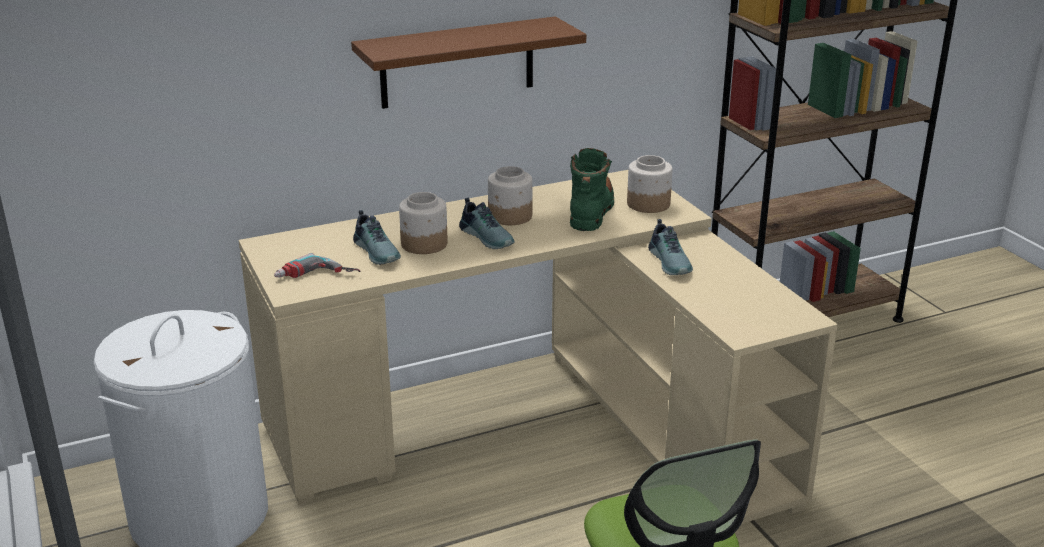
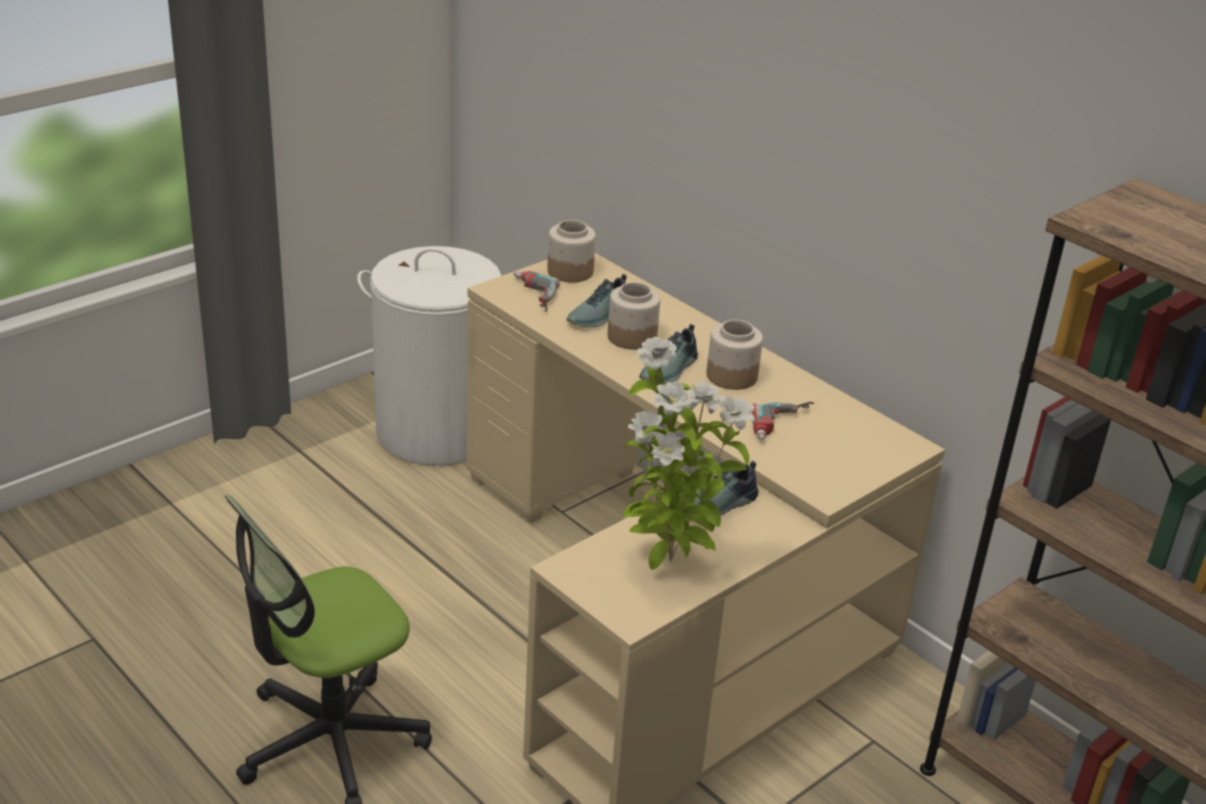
camera: 70 degrees right, 5 degrees up
brown shelf [351,17,586,109] -> none
green boot [570,148,614,231] -> power drill [752,402,814,441]
jar [627,155,673,213] -> jar moved to [547,220,596,283]
none -> potted plant [623,337,755,570]

